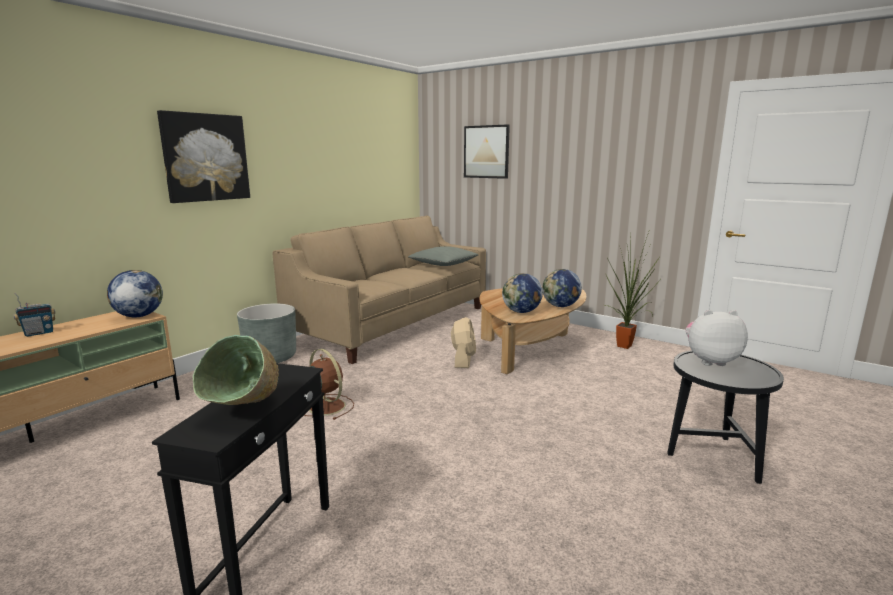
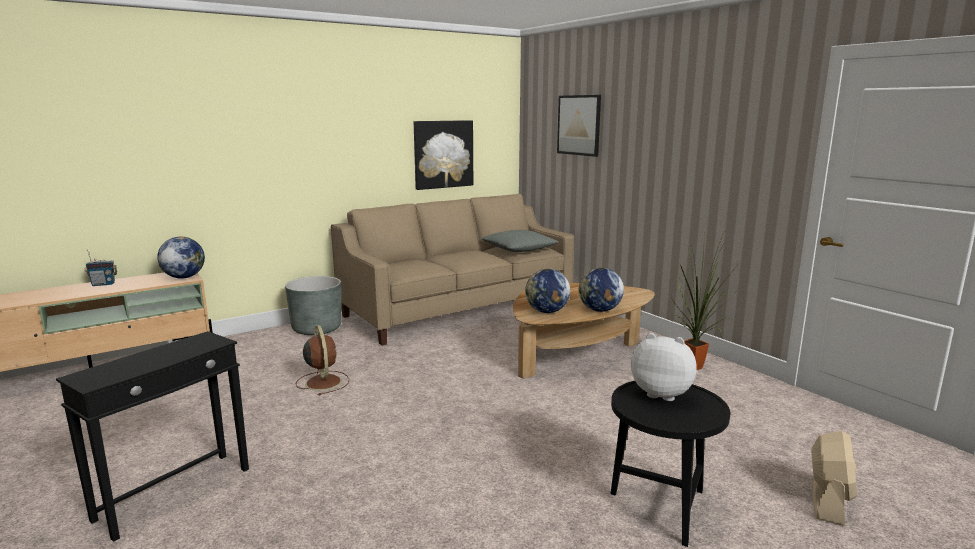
camera: 20 degrees right, 0 degrees up
picture [157,110,250,203] -> picture moved to [414,120,473,190]
green bowl [192,335,279,405] -> none
beige fan [451,317,476,368] -> beige fan moved to [811,431,857,526]

